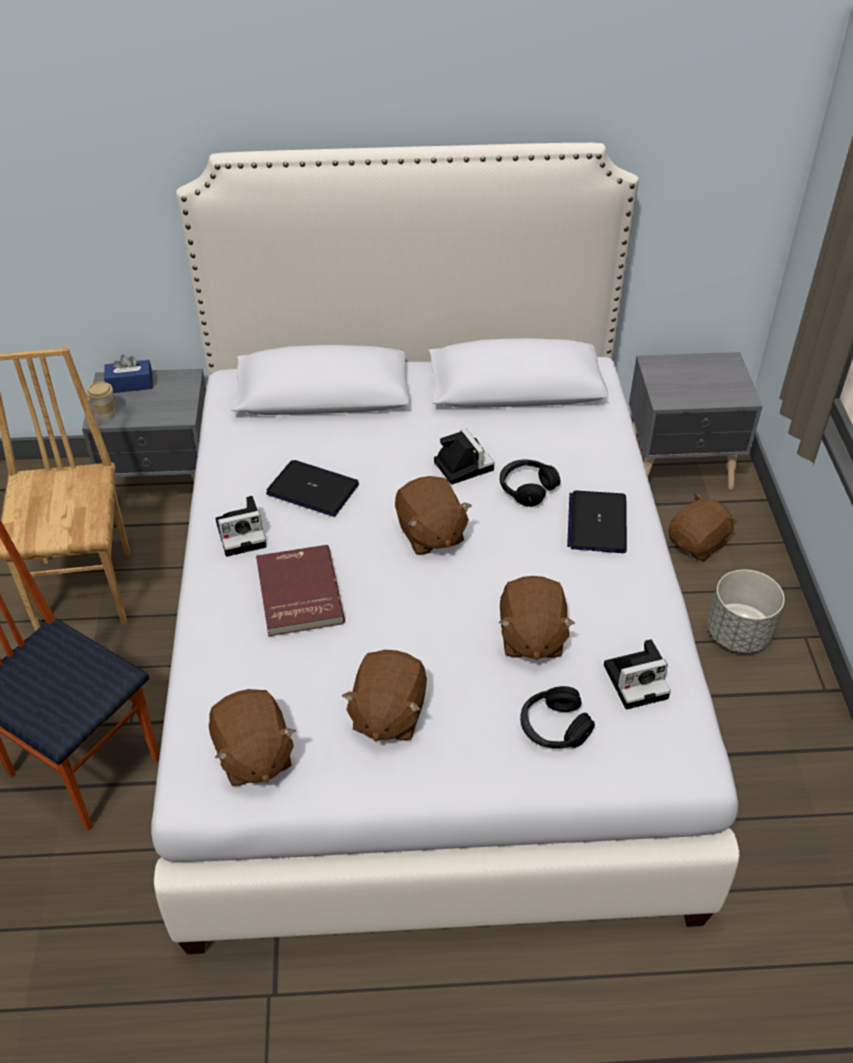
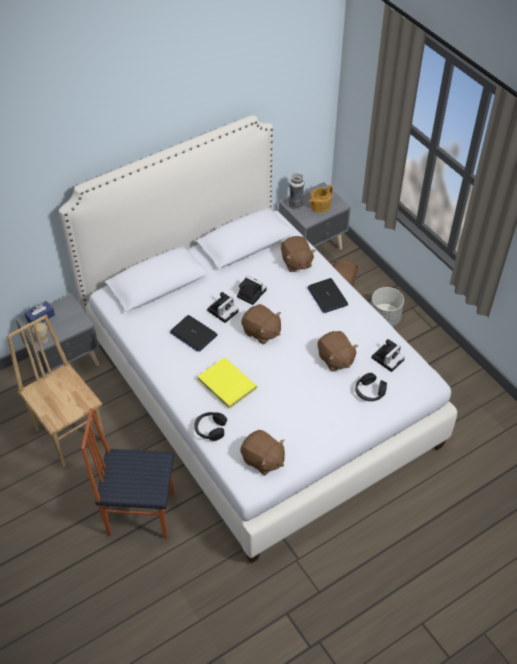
camera: 30 degrees left, 5 degrees up
camera [215,496,267,557] -> camera moved to [207,292,238,323]
red book [256,545,345,636] -> yellow book [197,357,257,409]
laptop [266,460,359,517] -> laptop turned 135 degrees counterclockwise [170,315,218,352]
brown plush toy [342,650,427,742] -> brown plush toy moved to [281,236,316,272]
black headphones [500,460,561,507] -> black headphones moved to [194,412,227,441]
none -> vase [288,173,305,210]
none -> teapot [309,185,333,213]

